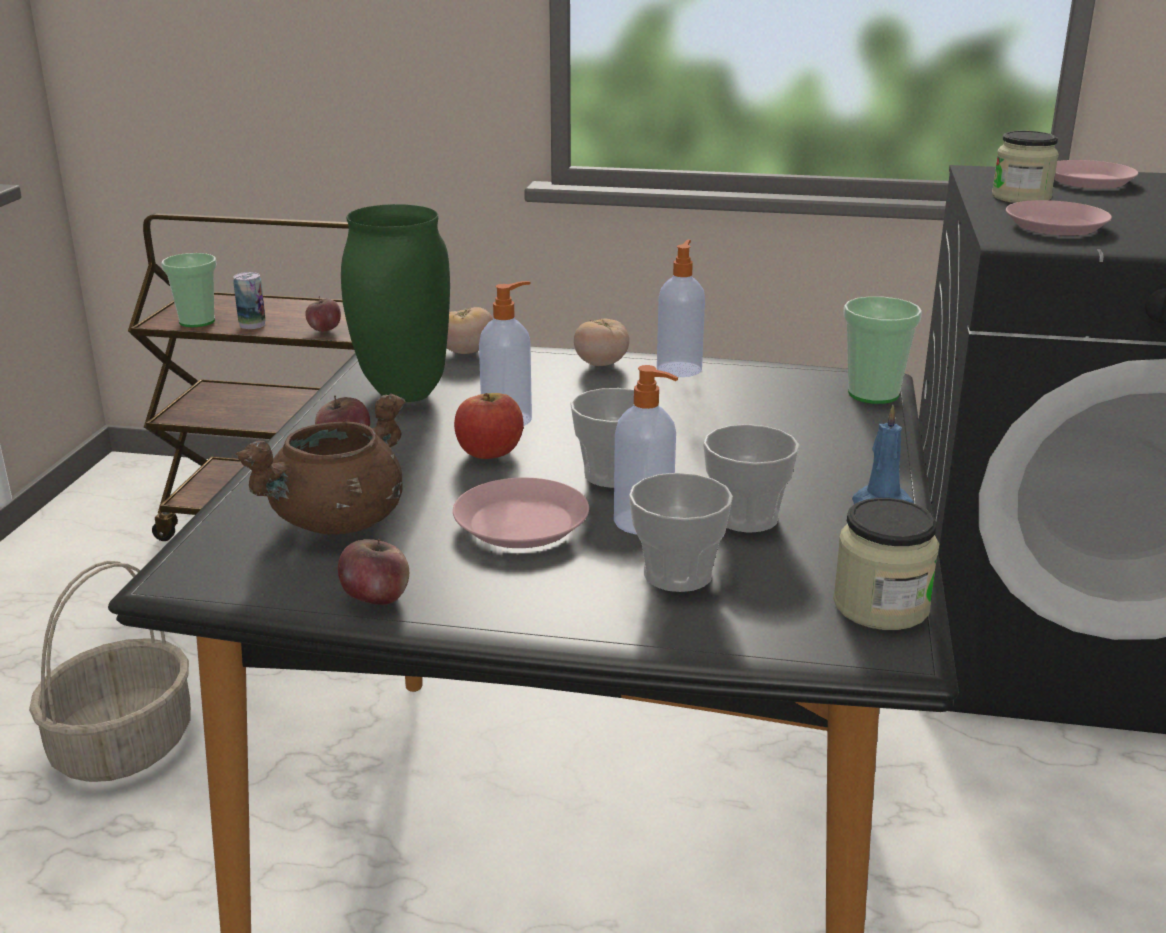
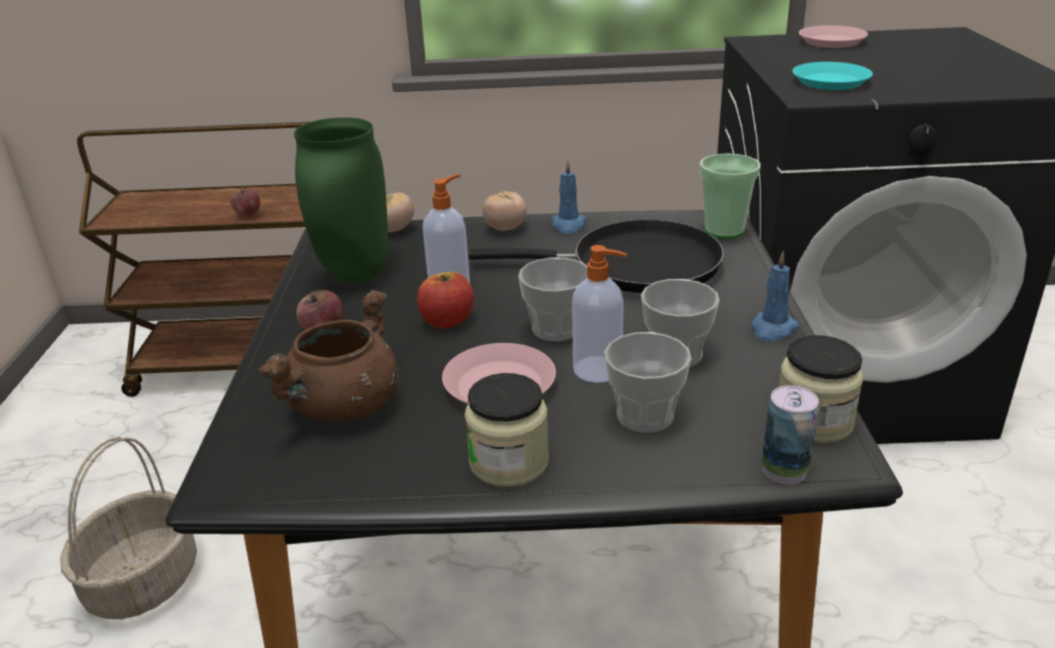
camera: 10 degrees left, 5 degrees up
cup [161,253,216,327] -> none
can [233,272,266,329] -> can moved to [762,385,819,484]
apple [338,539,409,605] -> none
soap dispenser [657,240,705,377] -> blue candle [552,160,586,234]
jar [992,131,1059,203] -> jar moved to [465,373,549,487]
pink plate [1006,200,1112,236] -> turquoise plate [792,62,873,90]
none -> black frying pan [469,220,724,293]

